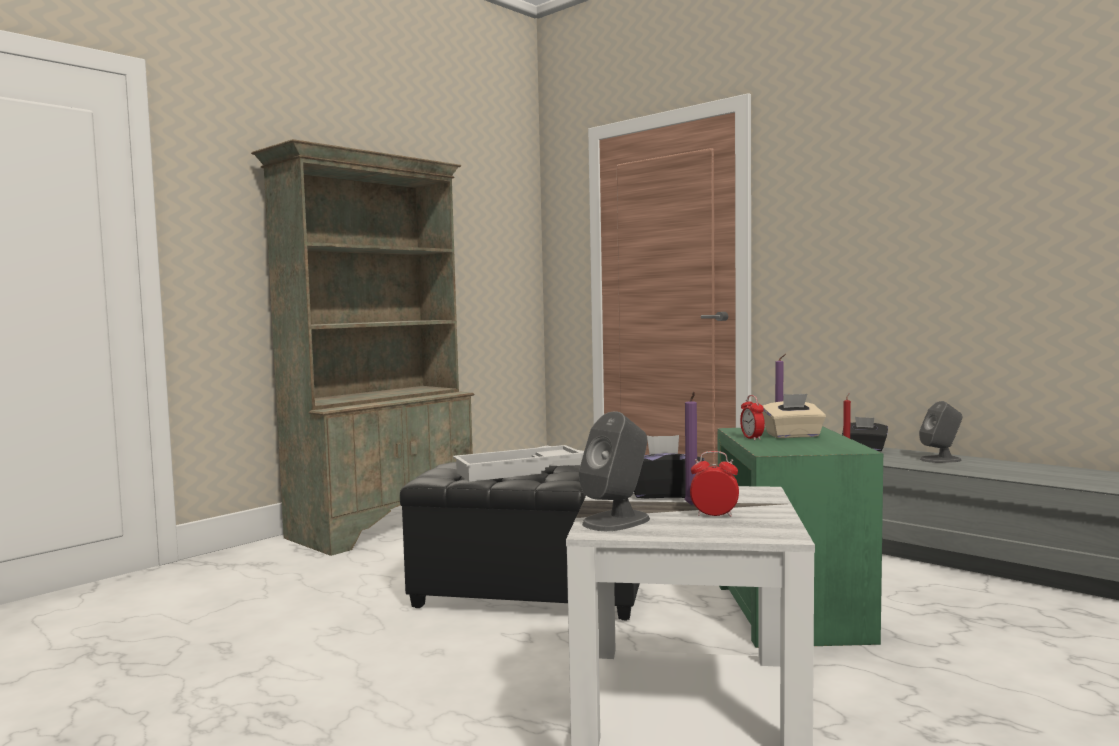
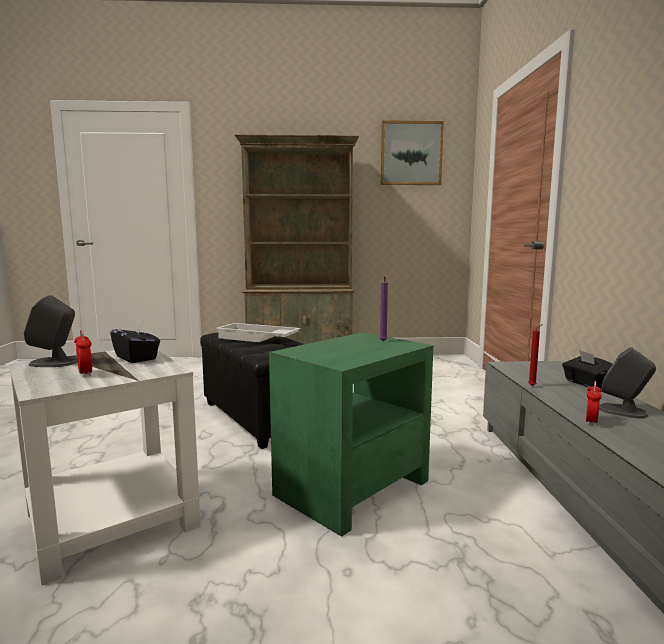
camera: 45 degrees right, 5 degrees up
purple candle [684,392,697,506] -> none
alarm clock [740,395,765,440] -> alarm clock moved to [586,381,602,426]
beige tissue box [762,394,826,438] -> none
none -> picture [381,120,444,185]

